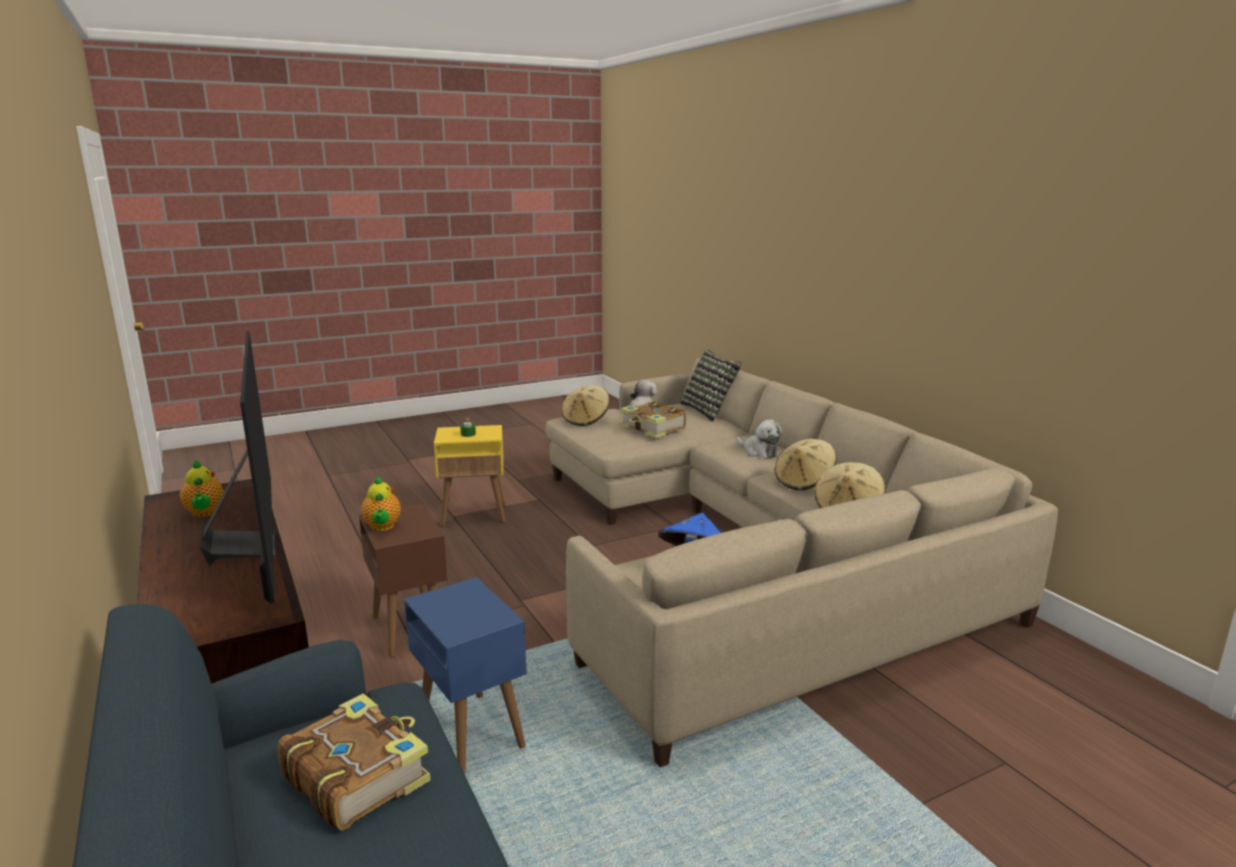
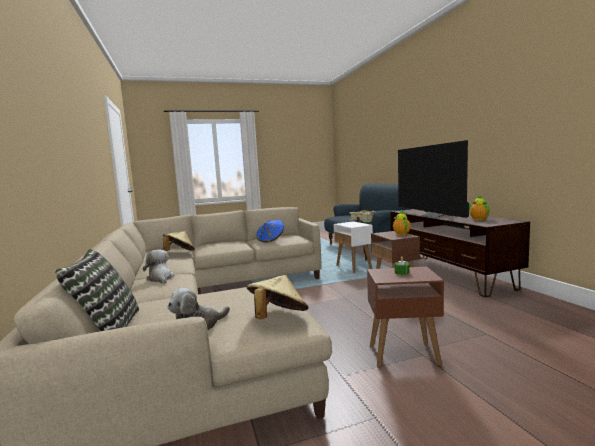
camera: 170 degrees left, 10 degrees down
blue side table [404,577,527,774] -> white side table [333,221,373,273]
yellow side table [434,425,506,526] -> brown side table [367,267,444,368]
book [621,401,686,438] -> none
beige hat [775,439,836,490] -> none

